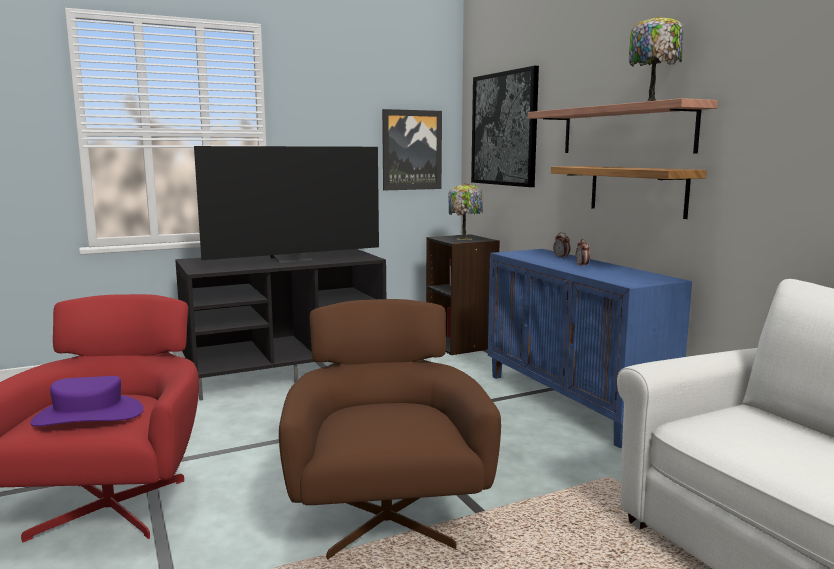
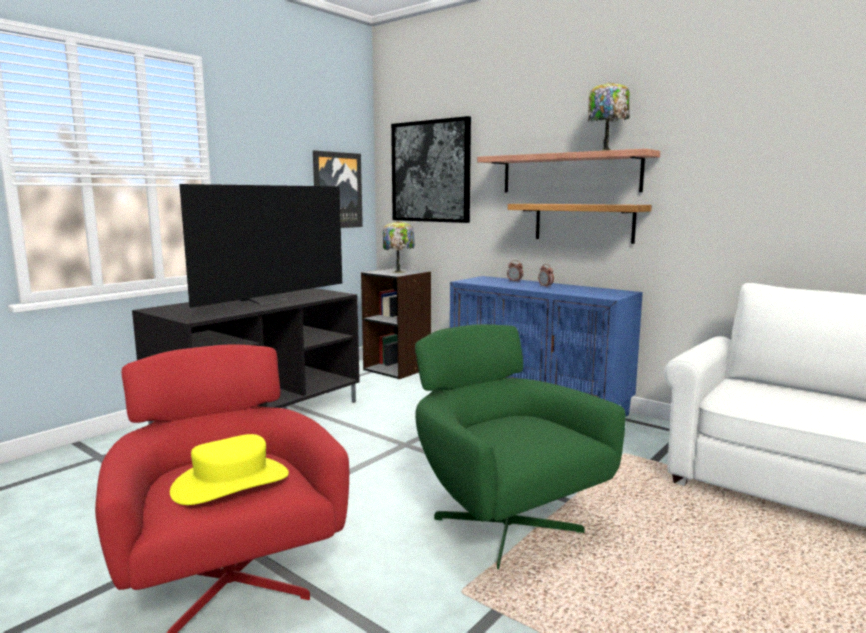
camera: 25 degrees left, 0 degrees up
purple hat [30,376,143,427] -> yellow hat [170,434,289,505]
brown armchair [279,299,501,559] -> green armchair [415,324,626,569]

